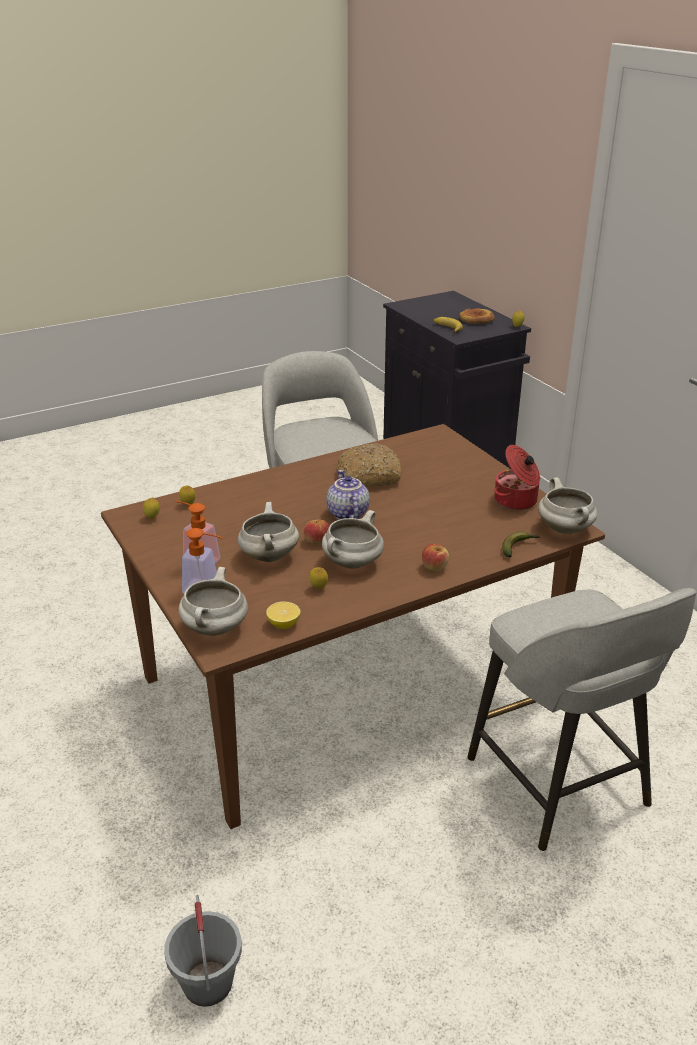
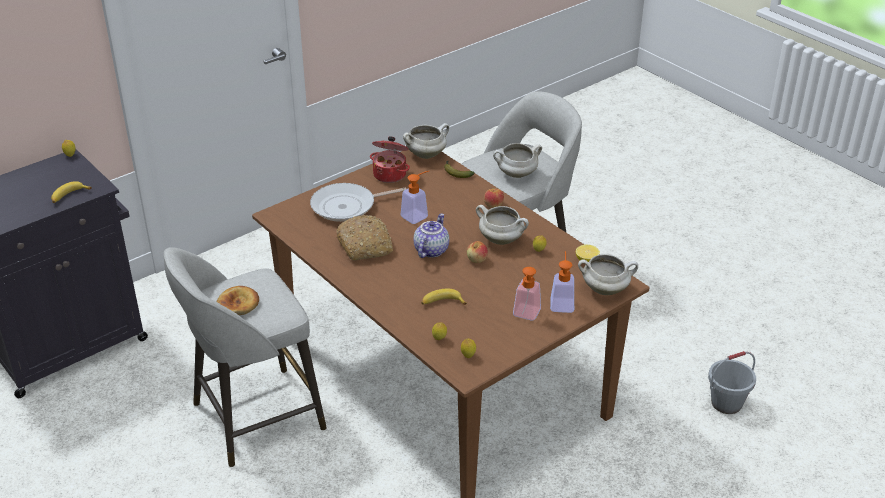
camera: 100 degrees left, 5 degrees up
white cooking pot [237,502,299,562] -> white cooking pot moved to [493,143,542,178]
teapot [326,470,370,520] -> teapot turned 135 degrees clockwise [414,214,449,258]
bread [459,309,495,324] -> bread moved to [216,286,259,315]
none -> frying pan [310,183,406,222]
none -> soap dispenser [401,171,429,224]
none -> banana [421,288,467,305]

